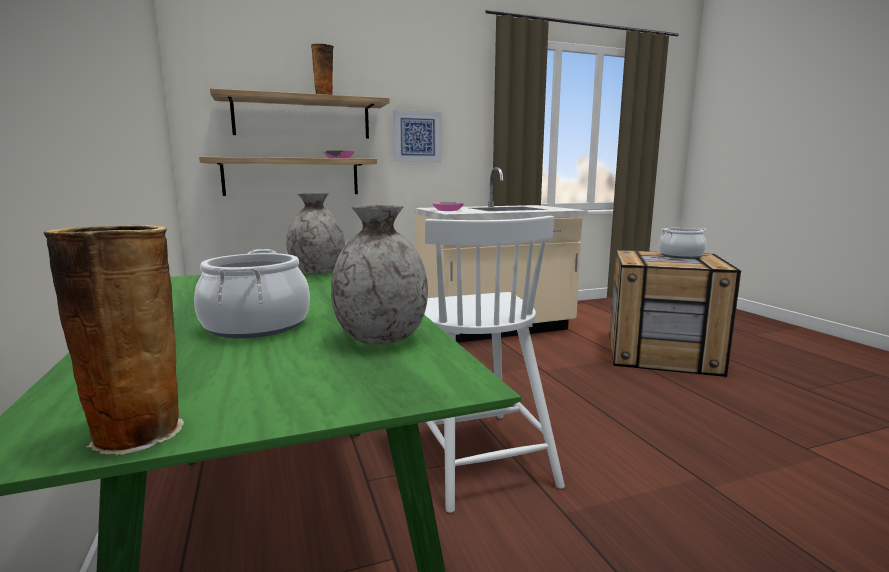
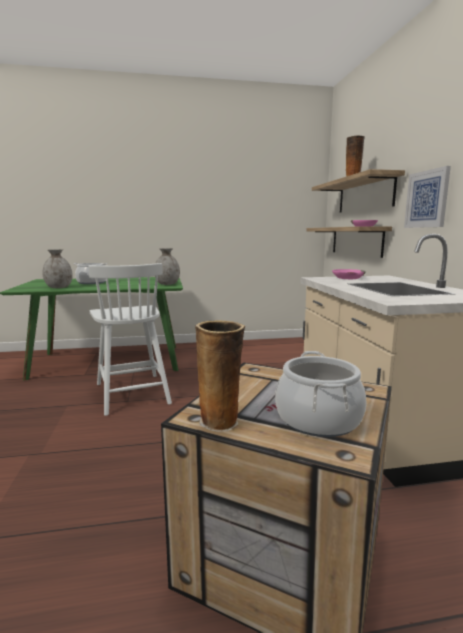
camera: 100 degrees right, 0 degrees up
vase [43,225,184,455] -> vase moved to [195,321,245,432]
white chair [424,216,565,513] -> white chair turned 105 degrees counterclockwise [88,263,172,416]

